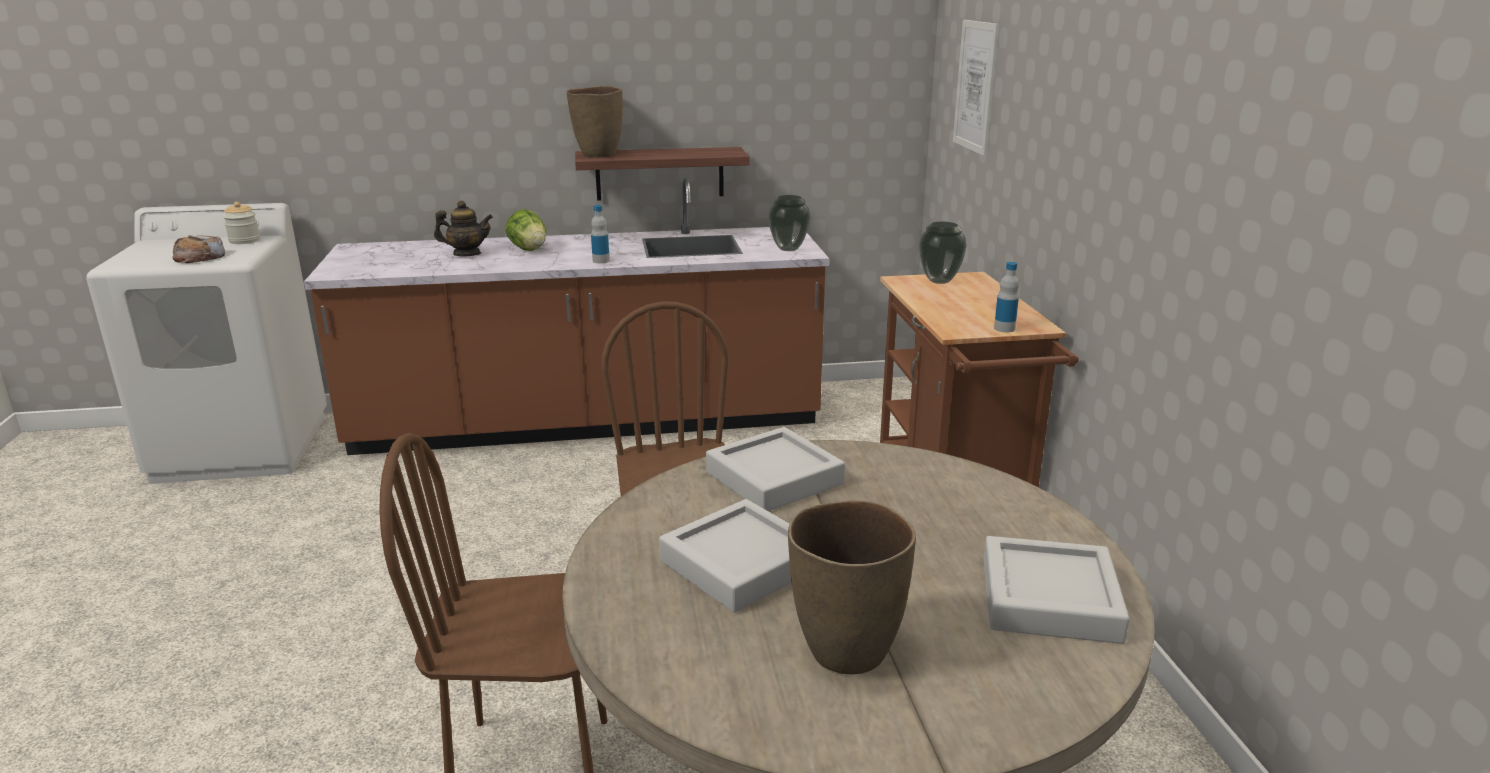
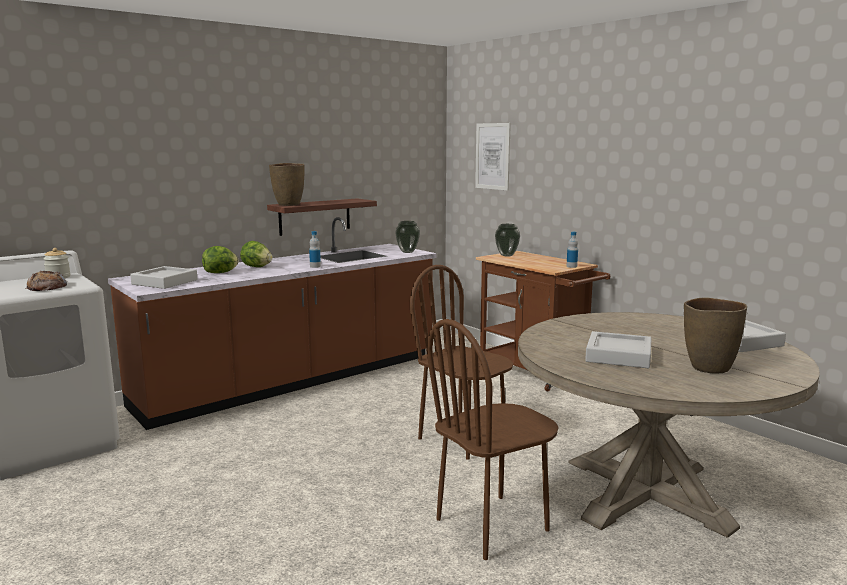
camera: 30 degrees left, 10 degrees down
teapot [434,200,493,256] -> lettuce [202,246,238,273]
grey tray [706,427,845,511] -> grey tray moved to [130,266,197,289]

